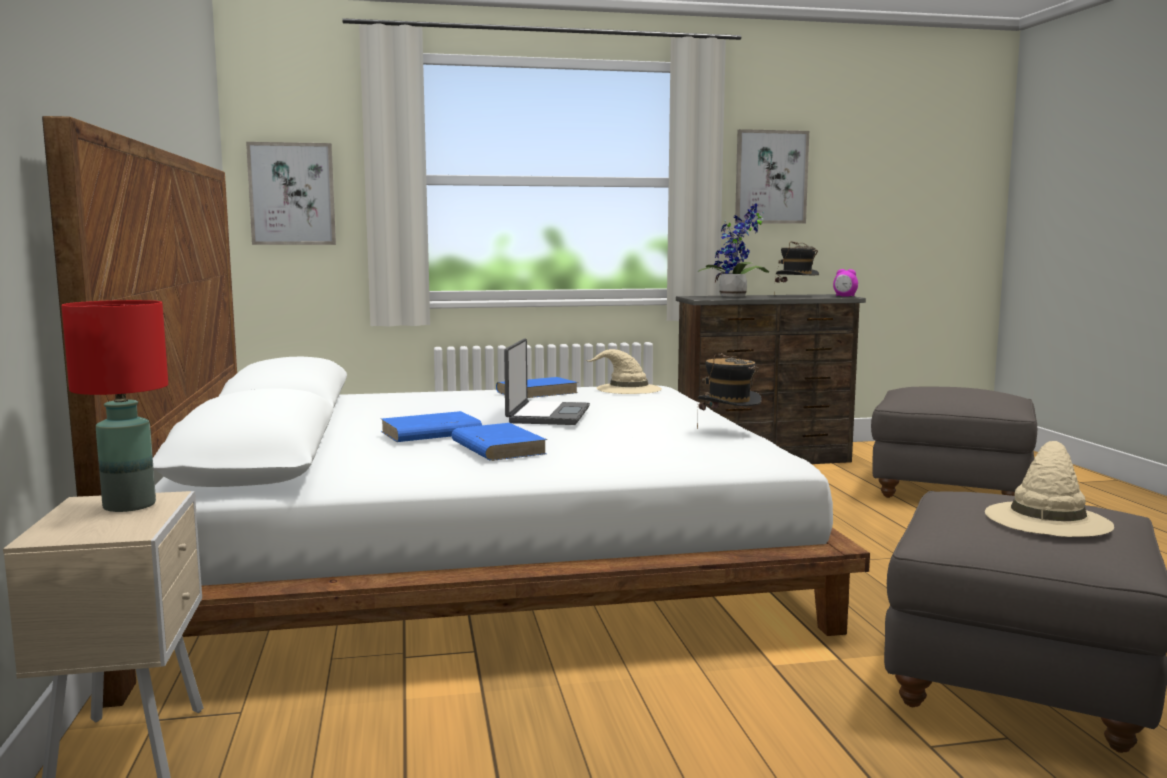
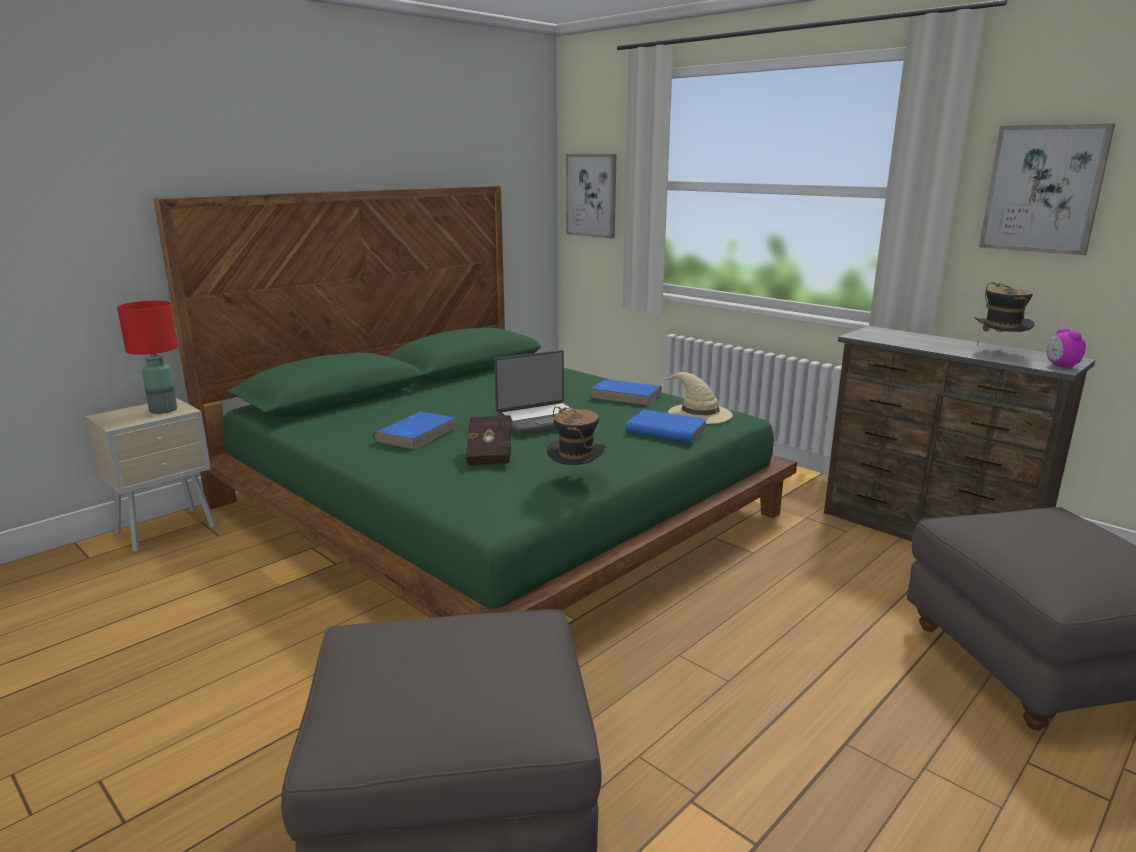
camera: 55 degrees right, 10 degrees up
white bed [42,116,870,708] -> green bed [154,186,797,618]
blue book [381,411,482,442] -> blue book moved to [625,409,707,443]
potted plant [697,203,769,297] -> none
beige hat [985,441,1114,537] -> none
none -> red book [466,415,512,465]

